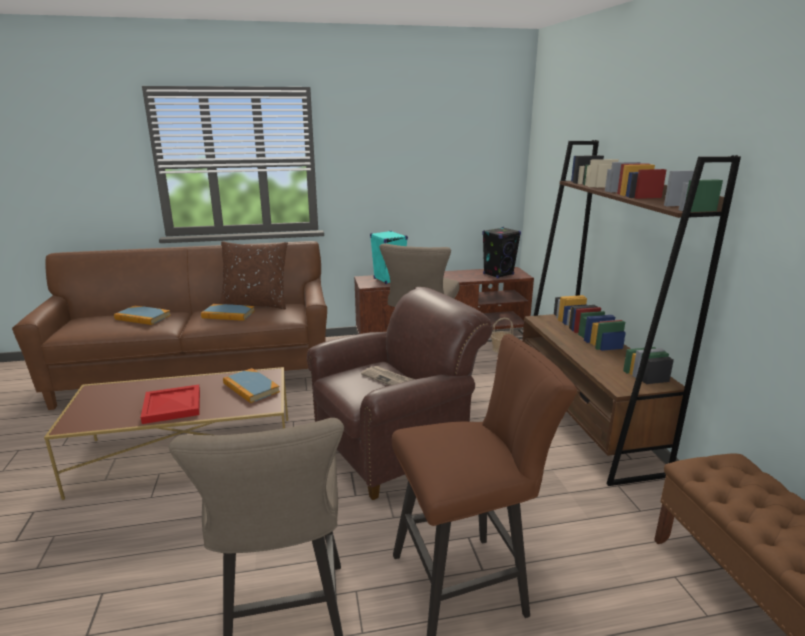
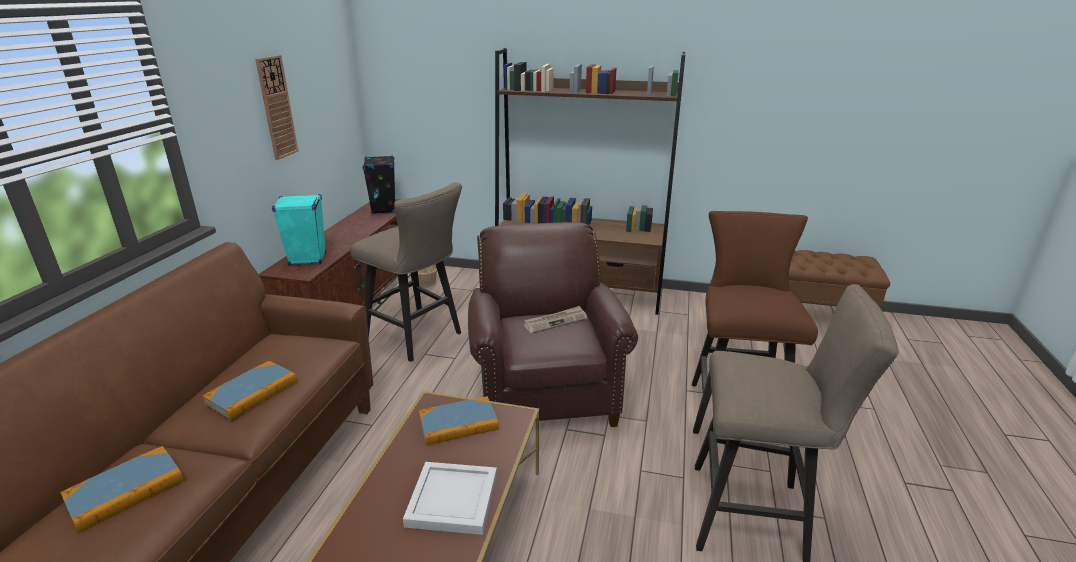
camera: 65 degrees left, 5 degrees up
red tray [141,384,200,424] -> white tray [403,462,497,535]
brown pillow [219,241,288,309] -> none
none -> wall clock [255,55,298,160]

